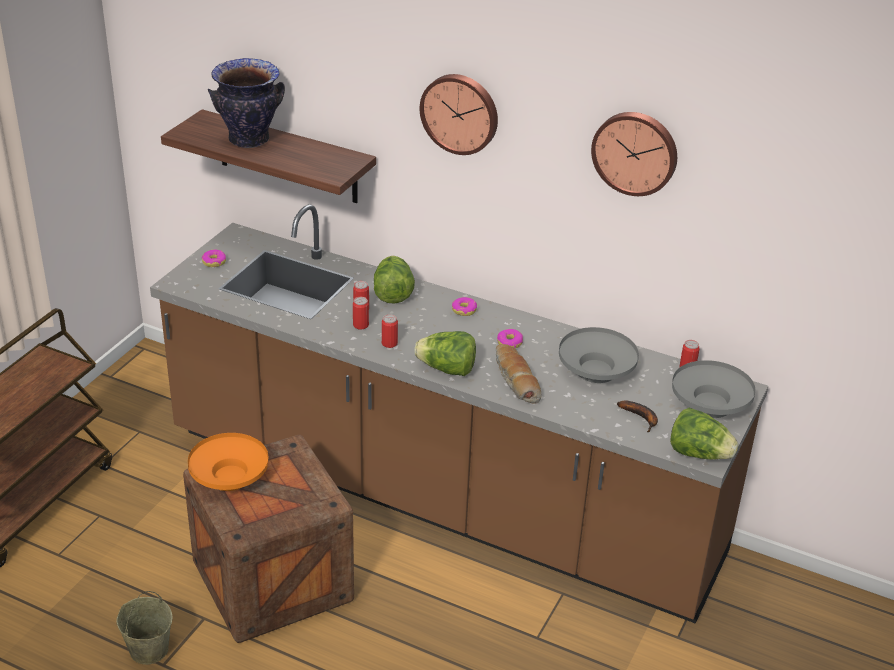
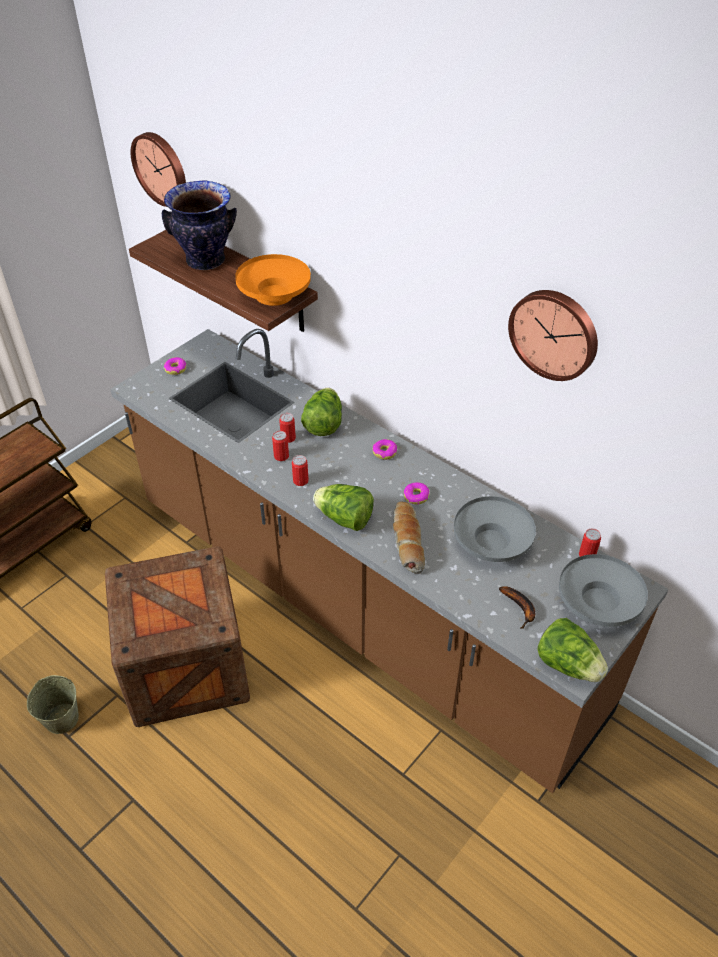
camera: 15 degrees right, 10 degrees up
orange bowl [188,433,268,491] -> orange bowl moved to [235,254,311,306]
wall clock [420,74,498,155] -> wall clock moved to [130,132,186,207]

